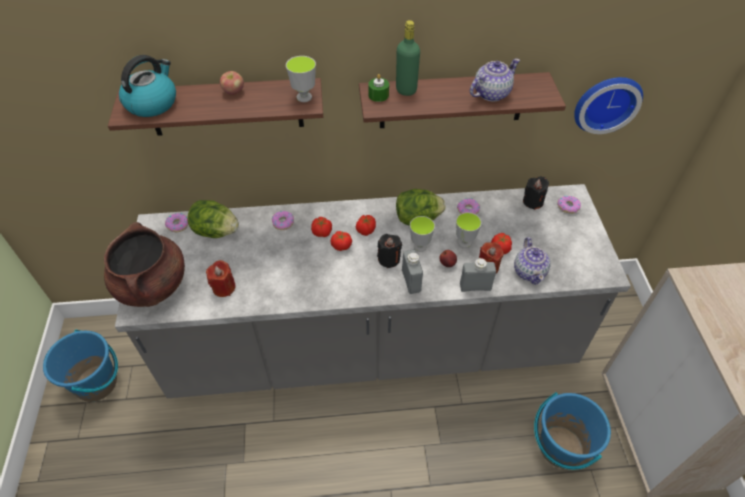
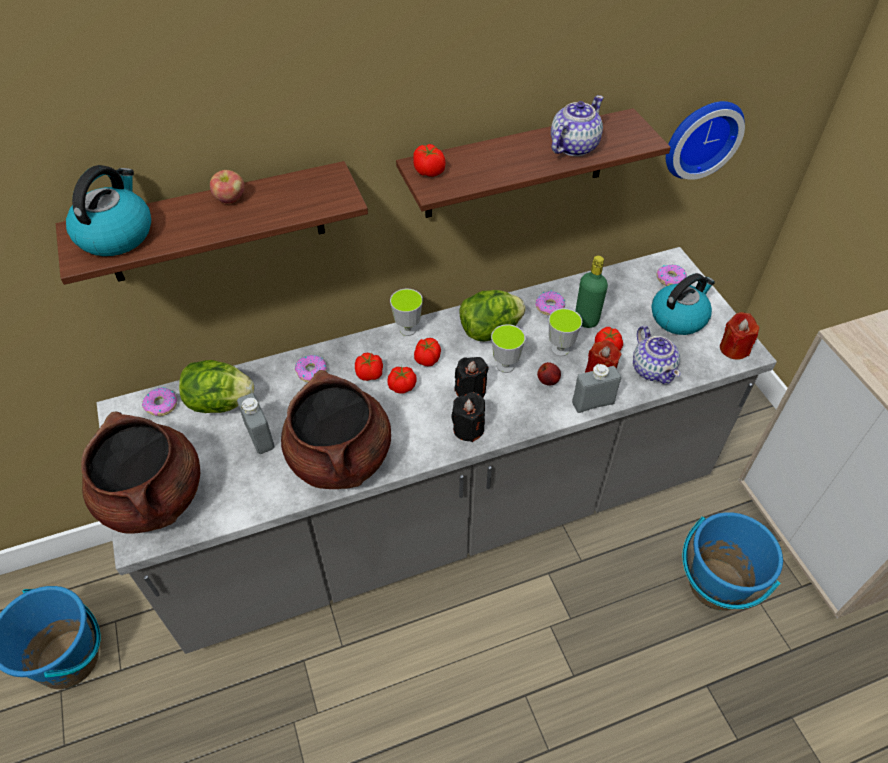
camera: 15 degrees left, 0 degrees up
red candle [206,260,236,297] -> red candle moved to [720,312,759,360]
cup [286,56,316,102] -> cup moved to [390,289,423,336]
green candle [368,74,389,102] -> tomato [413,144,446,177]
green bottle [396,20,420,96] -> green bottle moved to [575,255,608,328]
grey bottle [402,250,423,294] -> grey bottle moved to [237,393,274,454]
black candle [523,176,549,210] -> black candle moved to [451,392,485,442]
none -> brown cooking pot [281,370,391,489]
none -> kettle [651,273,715,335]

